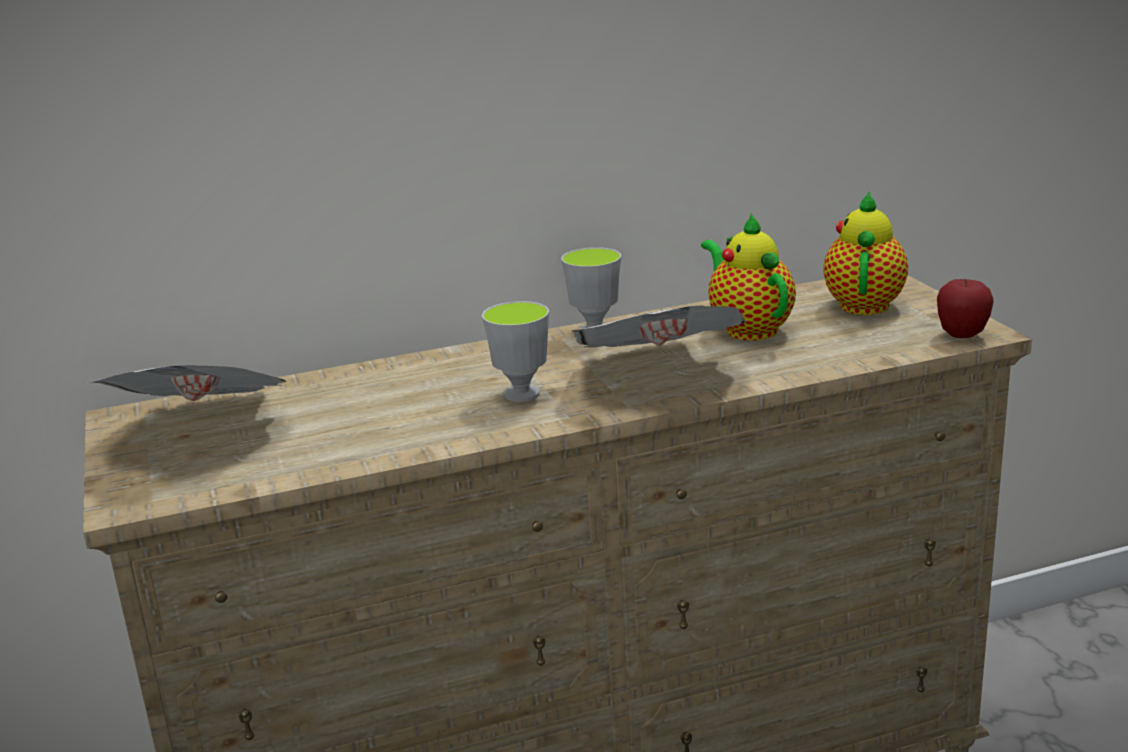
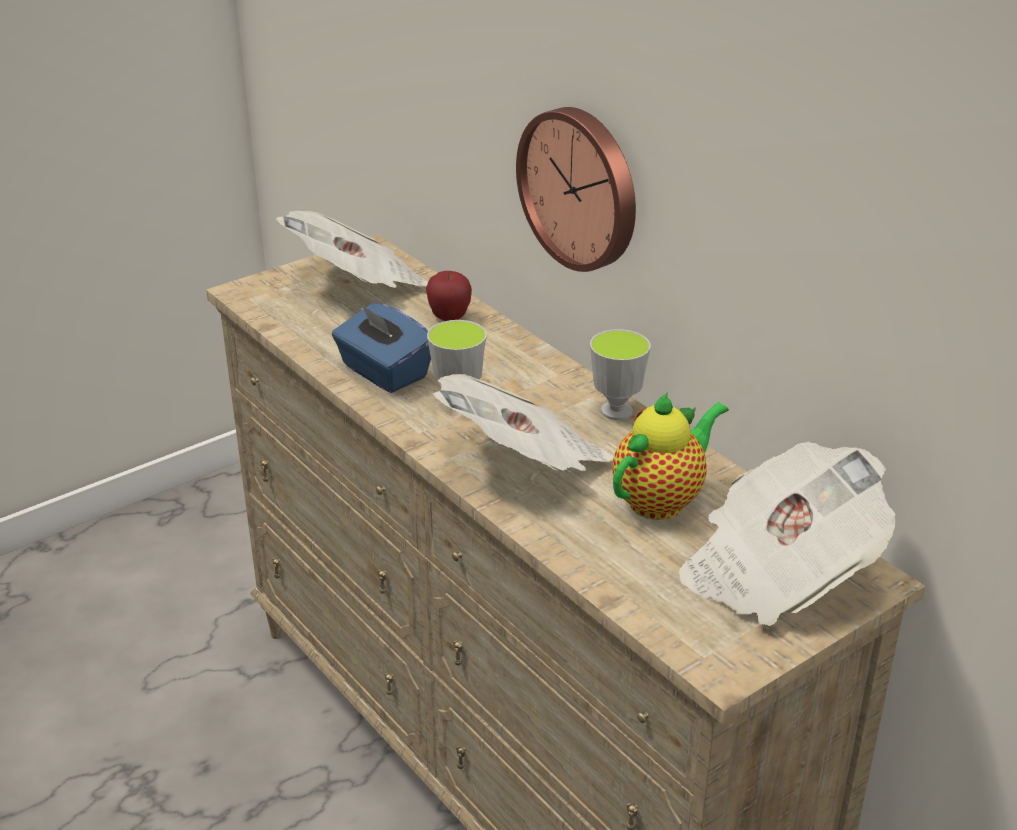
camera: 70 degrees right, 10 degrees up
teapot [823,191,908,315] -> newspaper [679,442,896,626]
apple [937,279,994,338] -> apple moved to [426,271,472,321]
none -> blue tissue box [332,303,431,393]
none -> wall clock [516,107,636,272]

